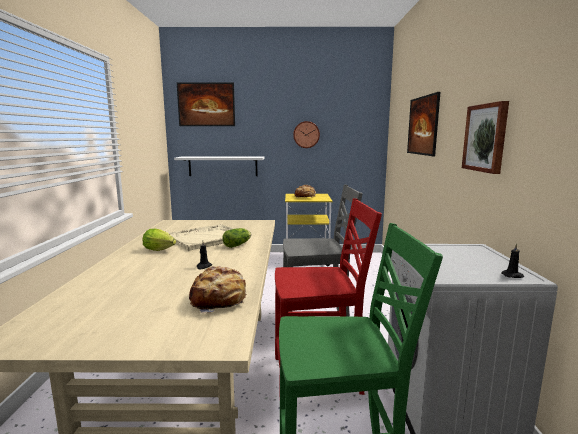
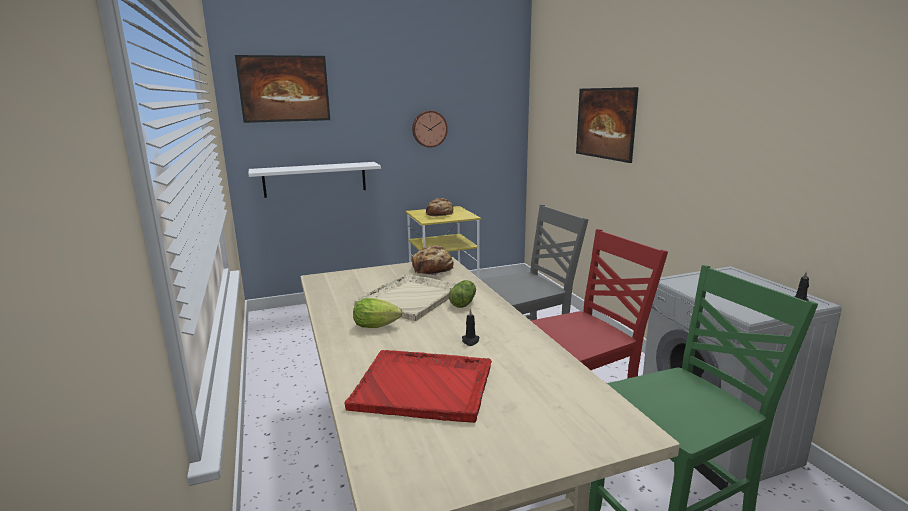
camera: 20 degrees left, 5 degrees up
bread [189,266,247,313] -> bread moved to [411,245,454,276]
picture [462,101,509,174] -> none
none -> red tray [345,350,492,423]

